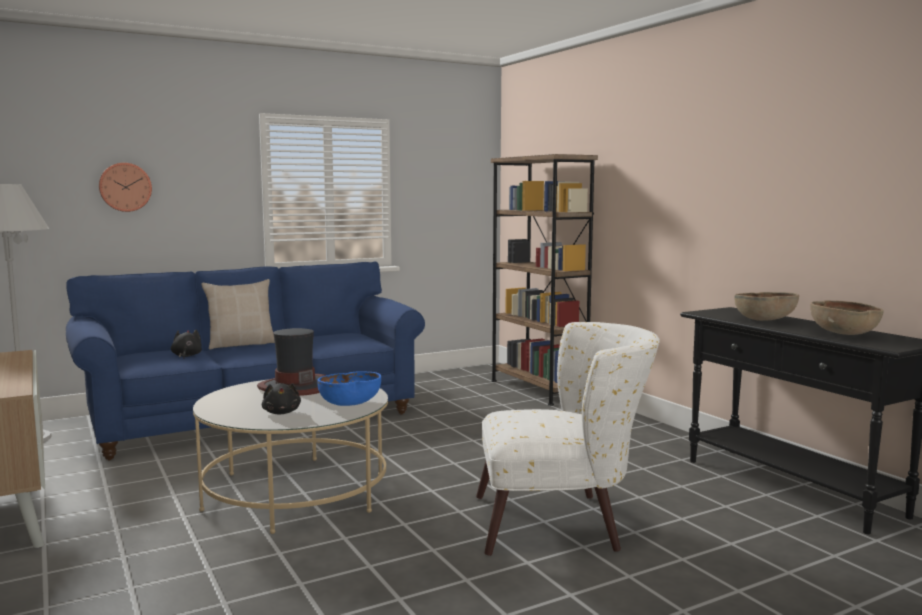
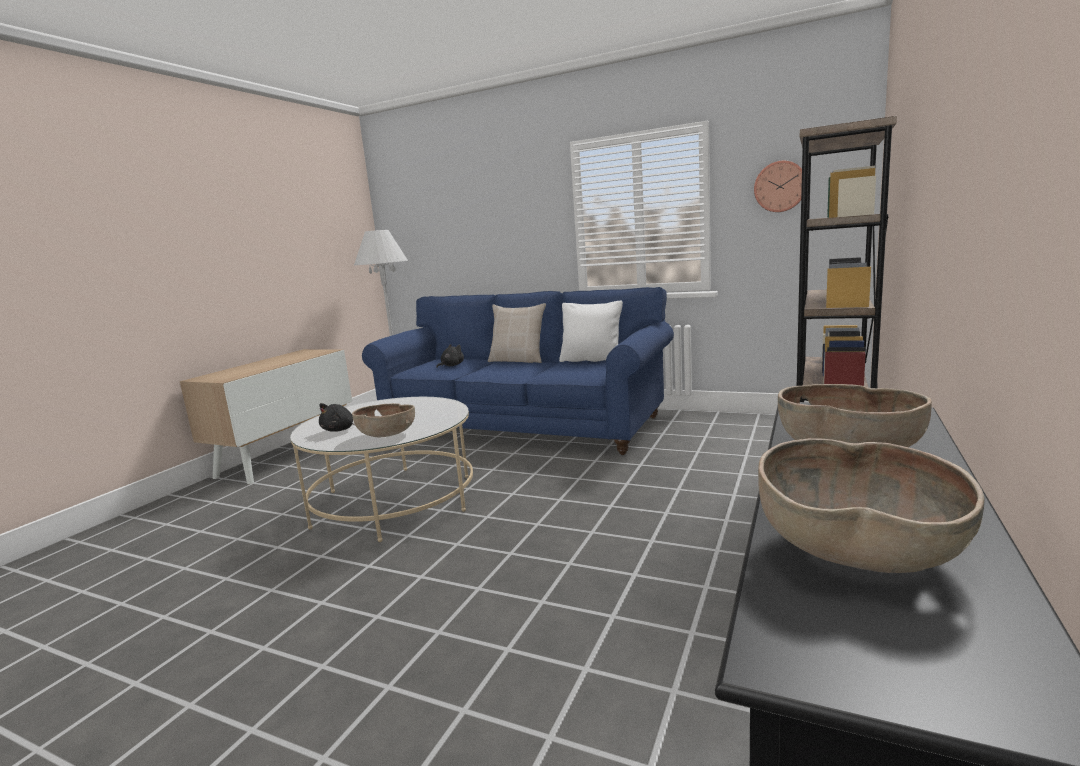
camera: 55 degrees right, 5 degrees up
wall clock [99,163,152,212] -> wall clock moved to [754,161,802,212]
hat [257,328,326,396] -> none
blue bowl [317,371,381,406] -> brown bowl [352,403,415,437]
white armchair [476,322,660,556] -> none
none -> white pillow [559,301,623,362]

